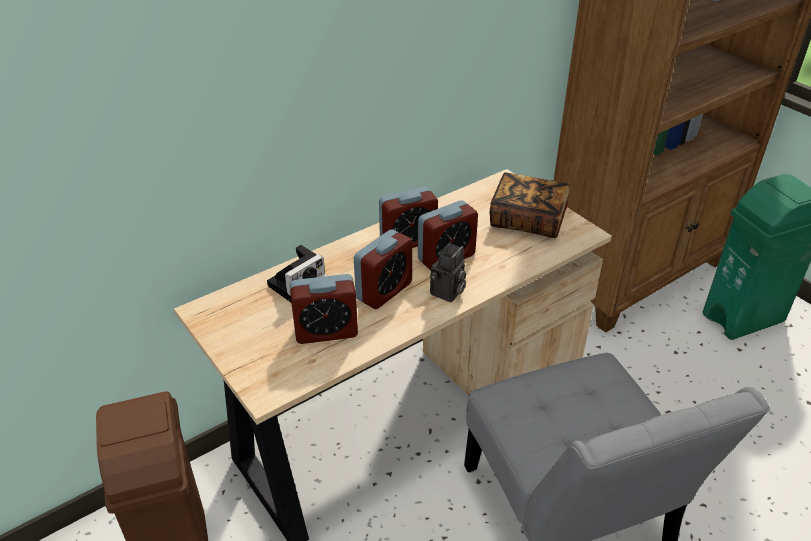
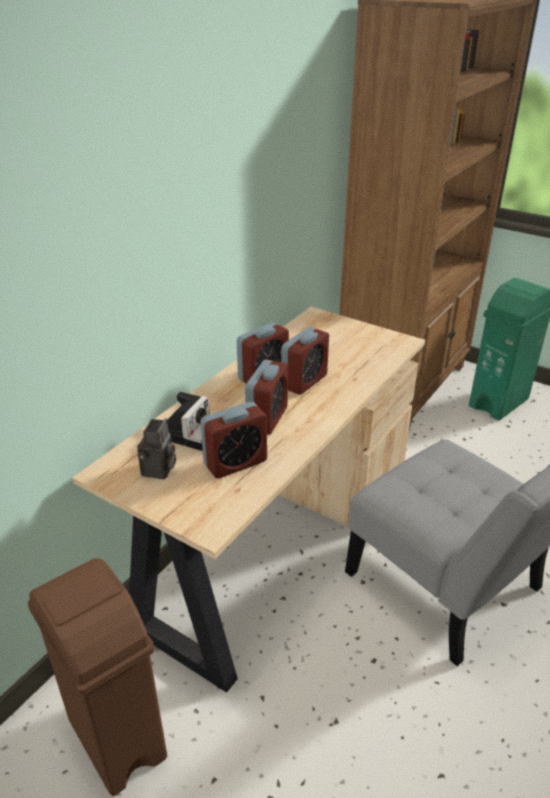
camera: 20 degrees left, 5 degrees down
camera [430,243,466,302] -> camera moved to [137,419,176,479]
book [489,172,570,238] -> none

